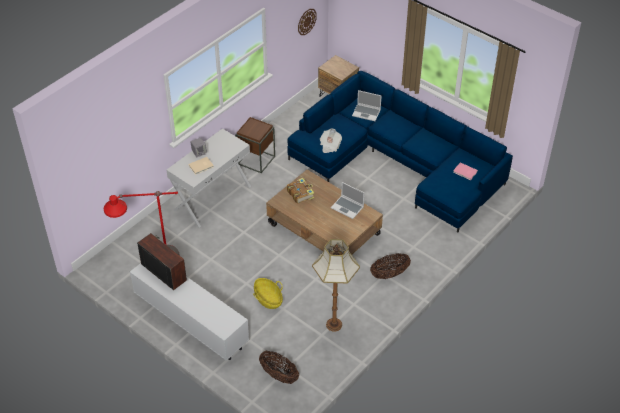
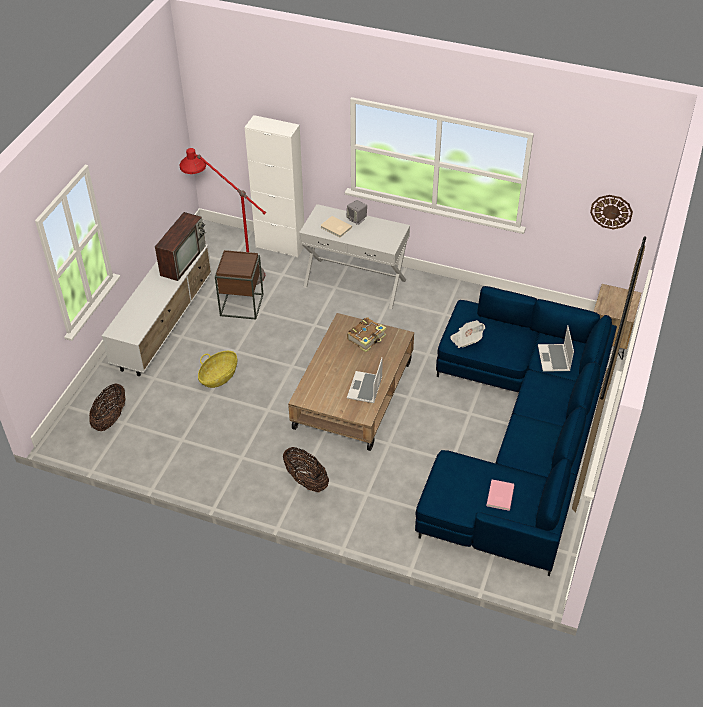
camera: 70 degrees right, 0 degrees up
brown side table [235,117,275,173] -> brown side table moved to [215,250,263,320]
floor lamp [312,239,360,332] -> none
none -> white cabinet [244,115,304,258]

